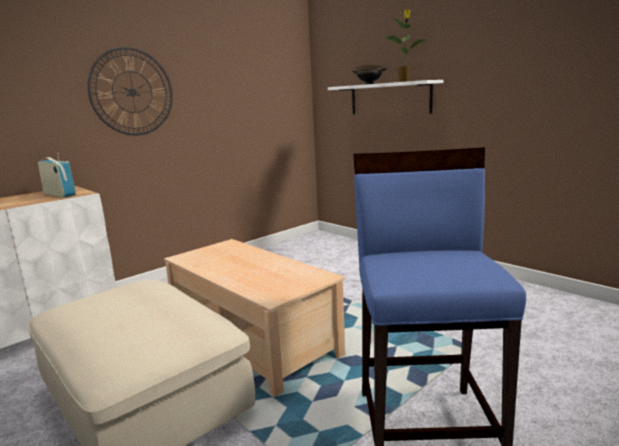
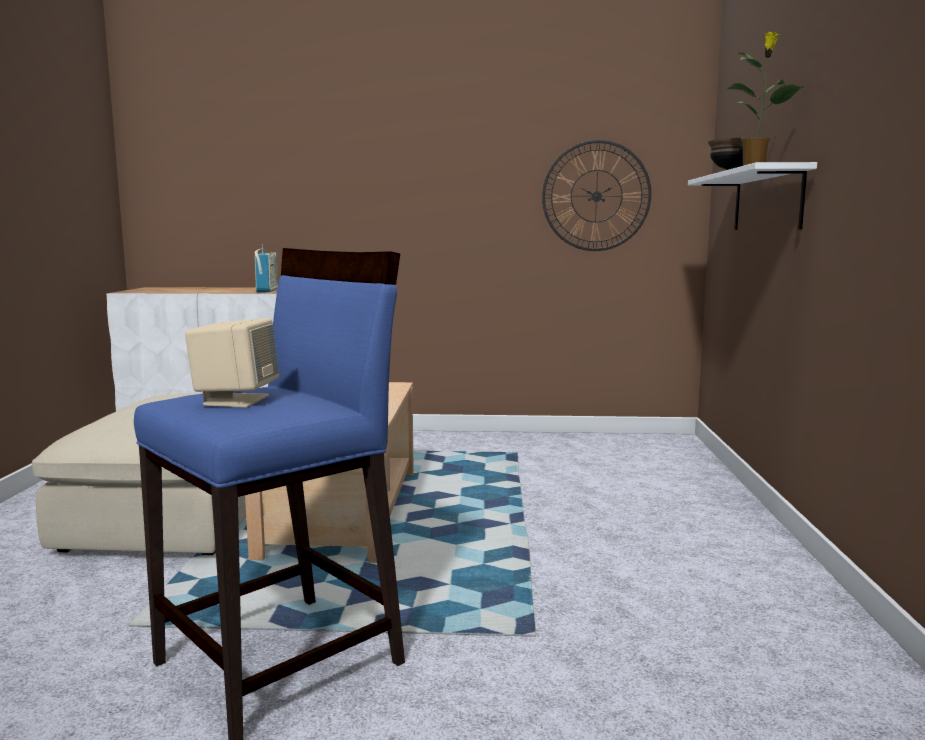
camera: 45 degrees right, 5 degrees down
wall clock [87,47,173,136] -> wall clock moved to [542,140,651,251]
none -> beige speaker [185,318,279,408]

